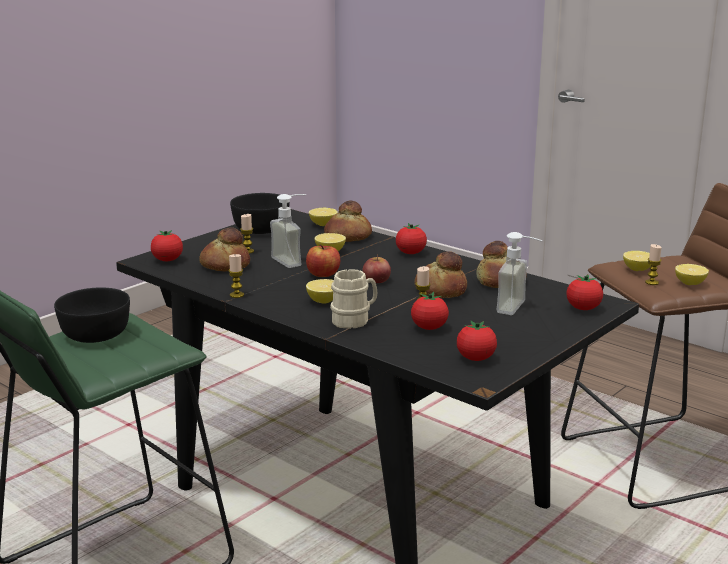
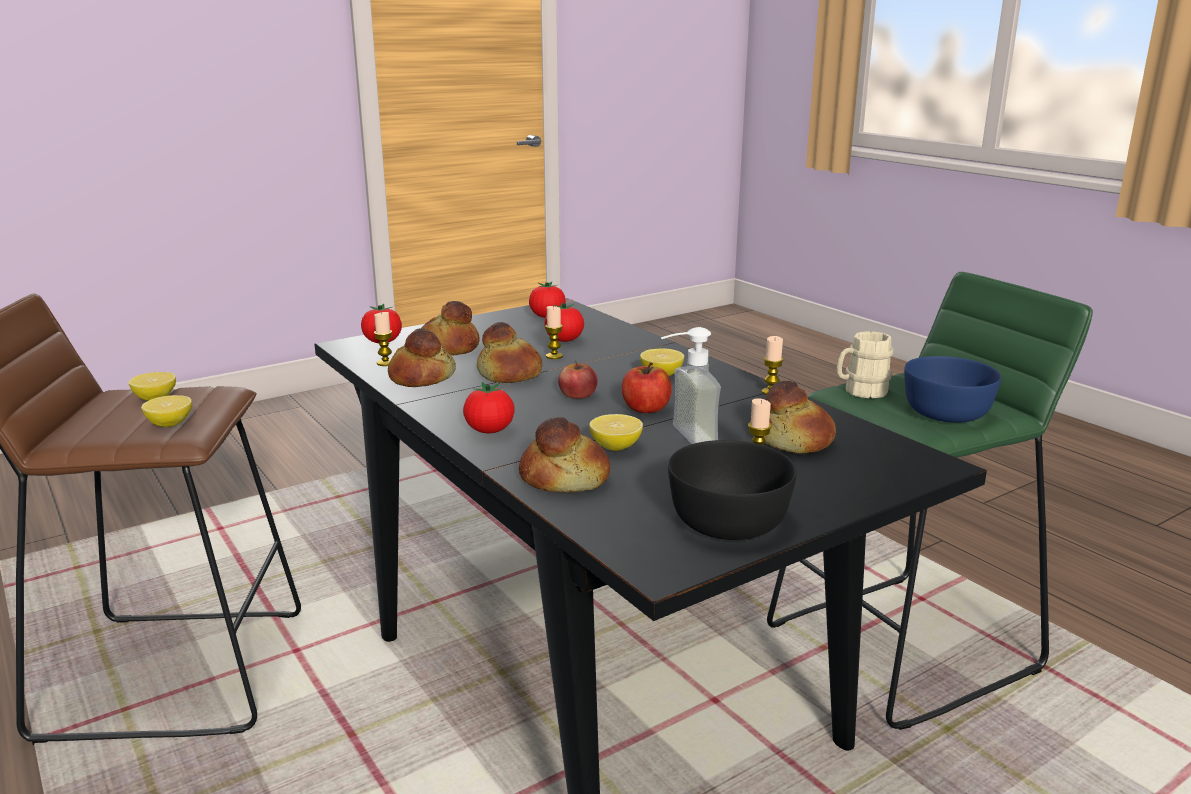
camera: 165 degrees left, 0 degrees up
black bowl [54,287,130,343] -> blue bowl [904,356,1001,423]
tomato [151,230,183,261] -> none
lemon [309,208,338,226] -> none
beige mug [330,269,377,329] -> beige mug moved to [837,331,894,398]
soap dispenser [497,232,542,315] -> bread [421,301,480,355]
candle [645,244,662,285] -> candle moved to [374,312,392,366]

